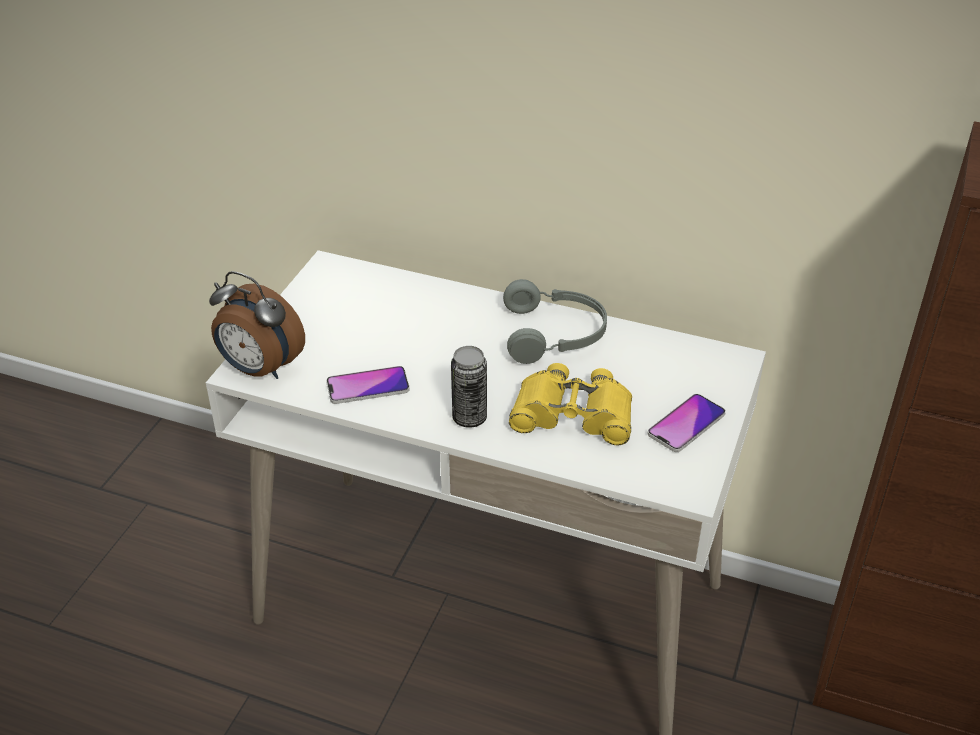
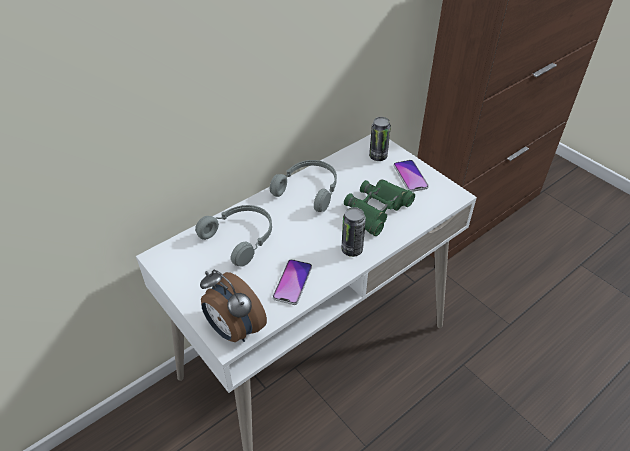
camera: 60 degrees left, 5 degrees up
alarm clock [209,271,305,379] -> alarm clock turned 75 degrees clockwise [200,270,267,342]
yellow binoculars [509,363,632,445] -> green binoculars [344,180,415,236]
none -> grey headphones [195,205,272,267]
none -> can [369,117,391,161]

